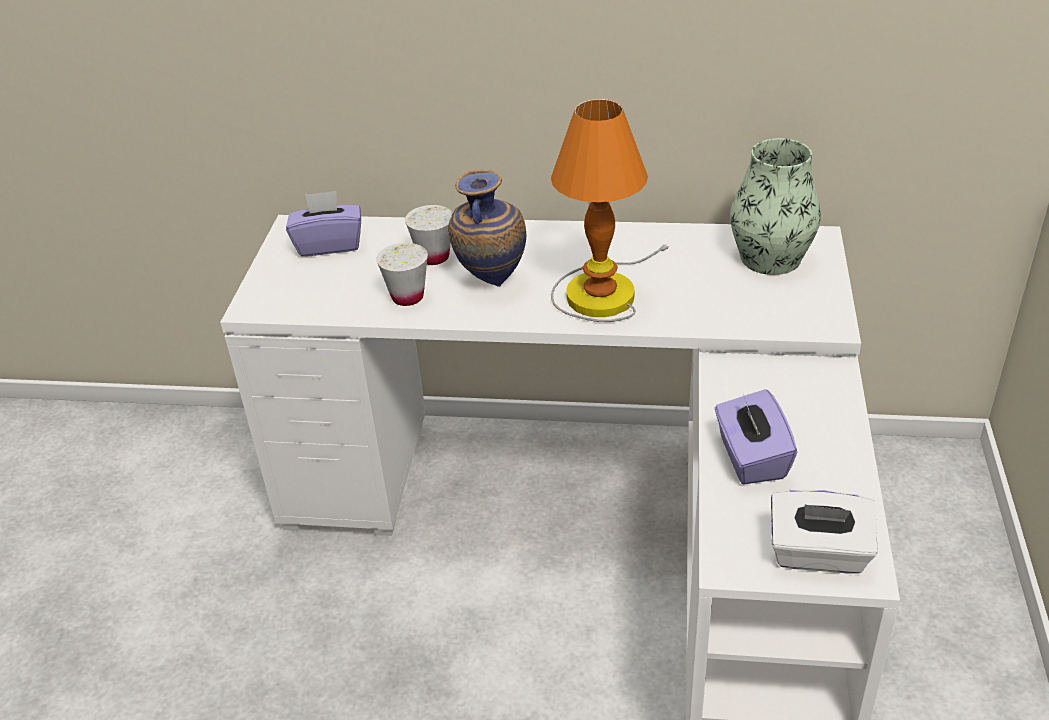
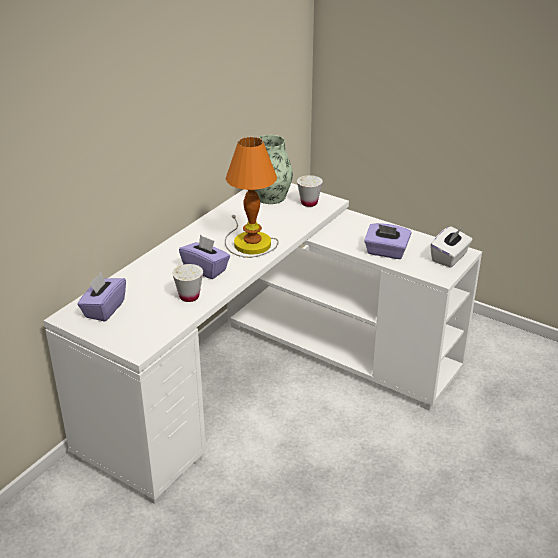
camera: 65 degrees left, 5 degrees down
white cup [405,205,453,265] -> white cup moved to [297,175,323,207]
vase [448,170,526,287] -> purple tissue box [179,235,230,279]

